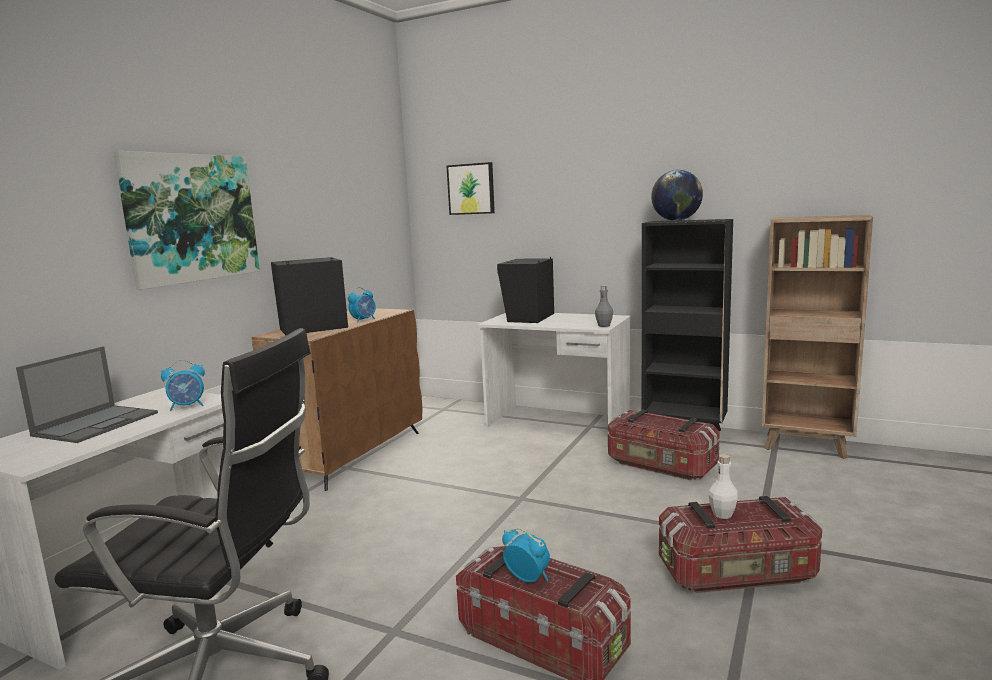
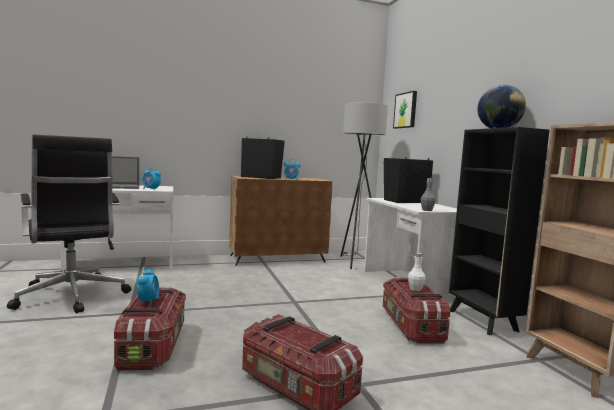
camera: 45 degrees right, 5 degrees down
picture [113,151,260,290] -> none
white bottle [709,454,738,519] -> white bottle moved to [408,253,426,291]
none -> grey floor lamp [341,102,388,269]

